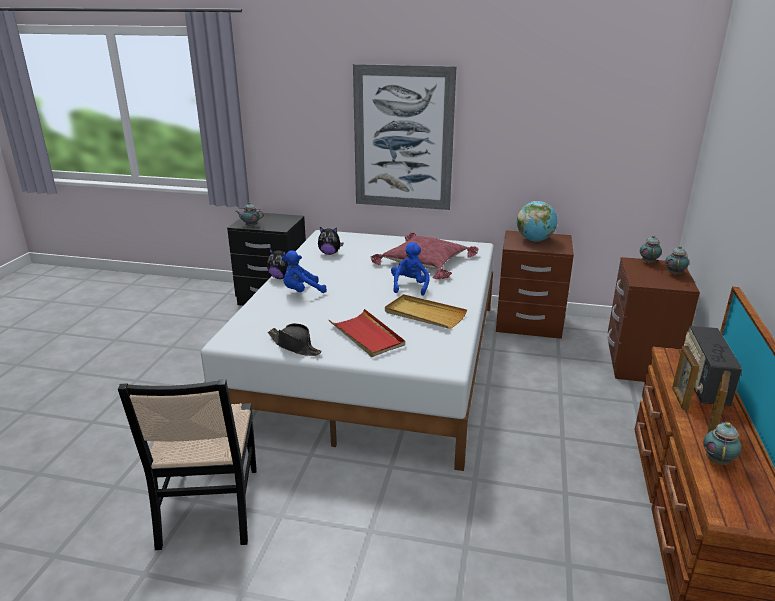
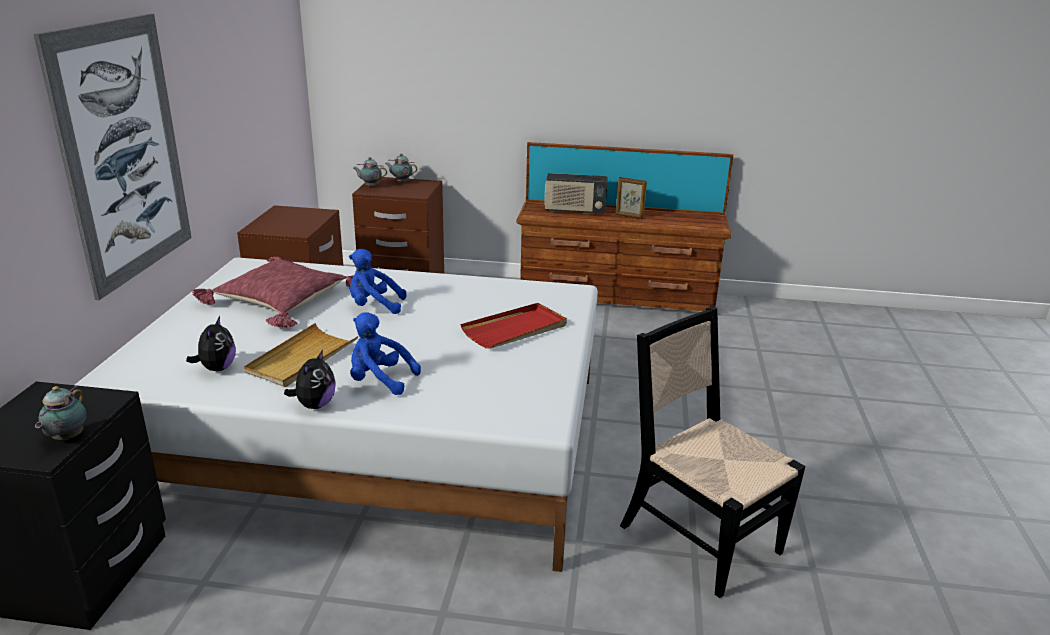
camera: 95 degrees left, 0 degrees up
chair [118,379,257,550] -> chair turned 120 degrees counterclockwise [620,307,805,598]
black hat [268,323,322,356] -> none
blue plush toy [282,250,327,293] -> blue plush toy turned 135 degrees clockwise [350,312,421,395]
beige tray [385,294,467,329] -> beige tray moved to [244,323,358,387]
globe [517,201,558,242] -> none
picture frame [672,346,700,410] -> none
teapot [703,421,742,465] -> none

